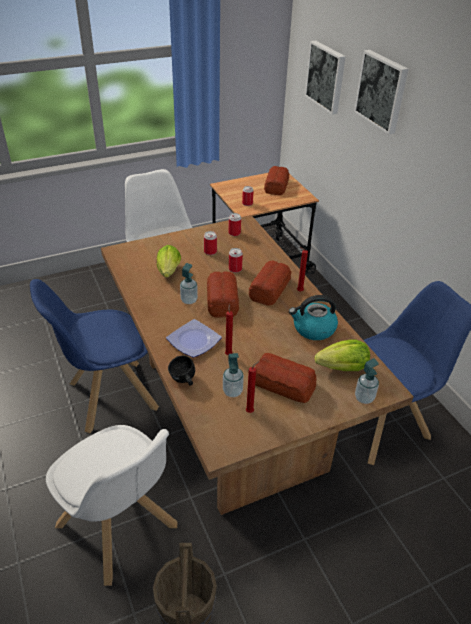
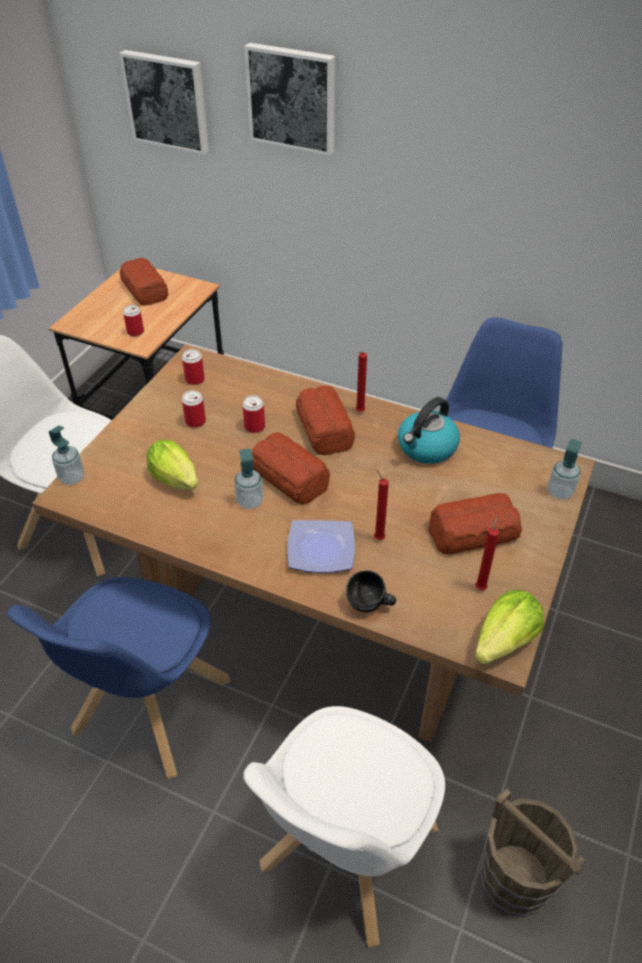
camera: 40 degrees left, 5 degrees up
white chair [46,425,178,586] -> white chair turned 120 degrees clockwise [243,706,445,948]
soap dispenser [223,353,244,397] -> soap dispenser moved to [49,425,84,485]
lettuce [315,339,370,371] -> lettuce moved to [475,590,544,664]

